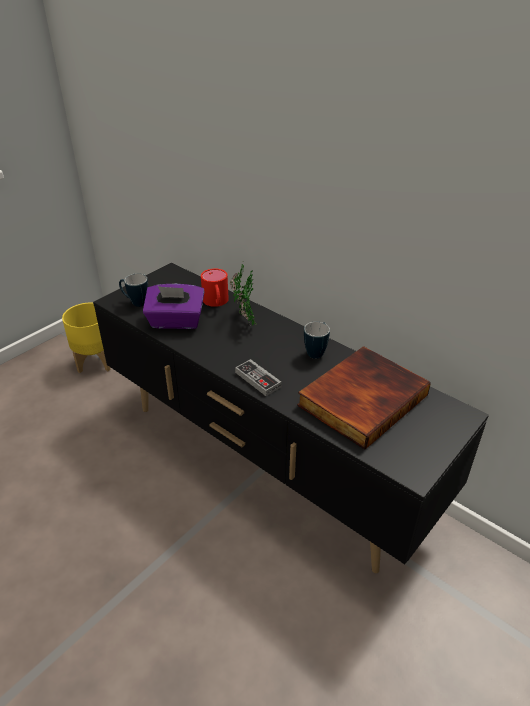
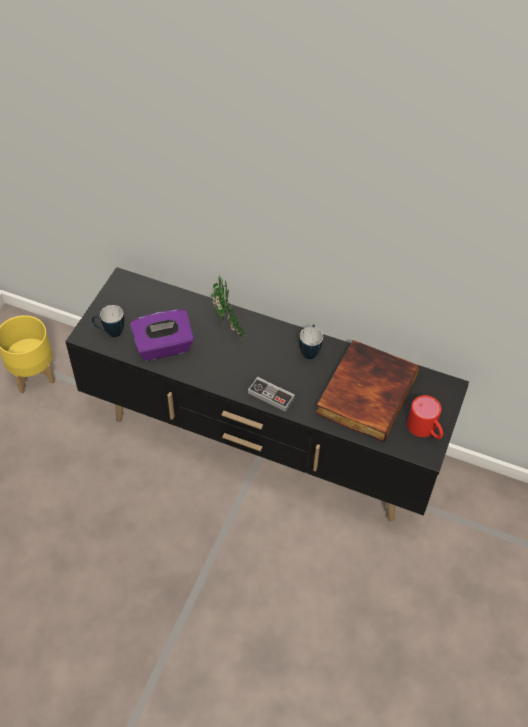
camera: 20 degrees left, 15 degrees up
red mug [201,269,229,307] -> red mug moved to [407,395,443,439]

